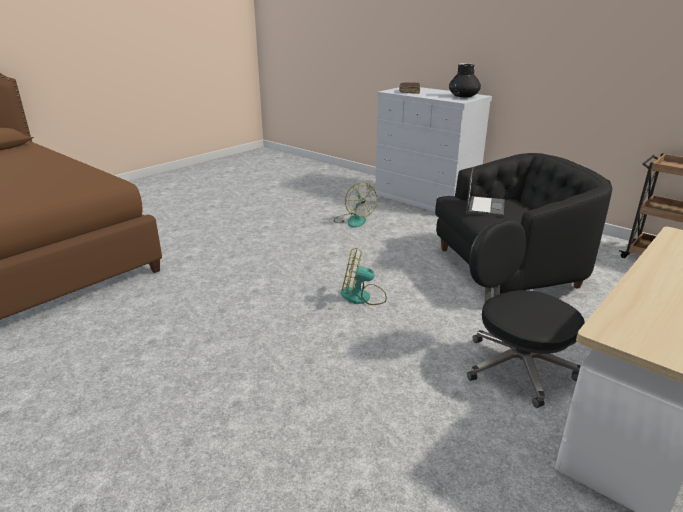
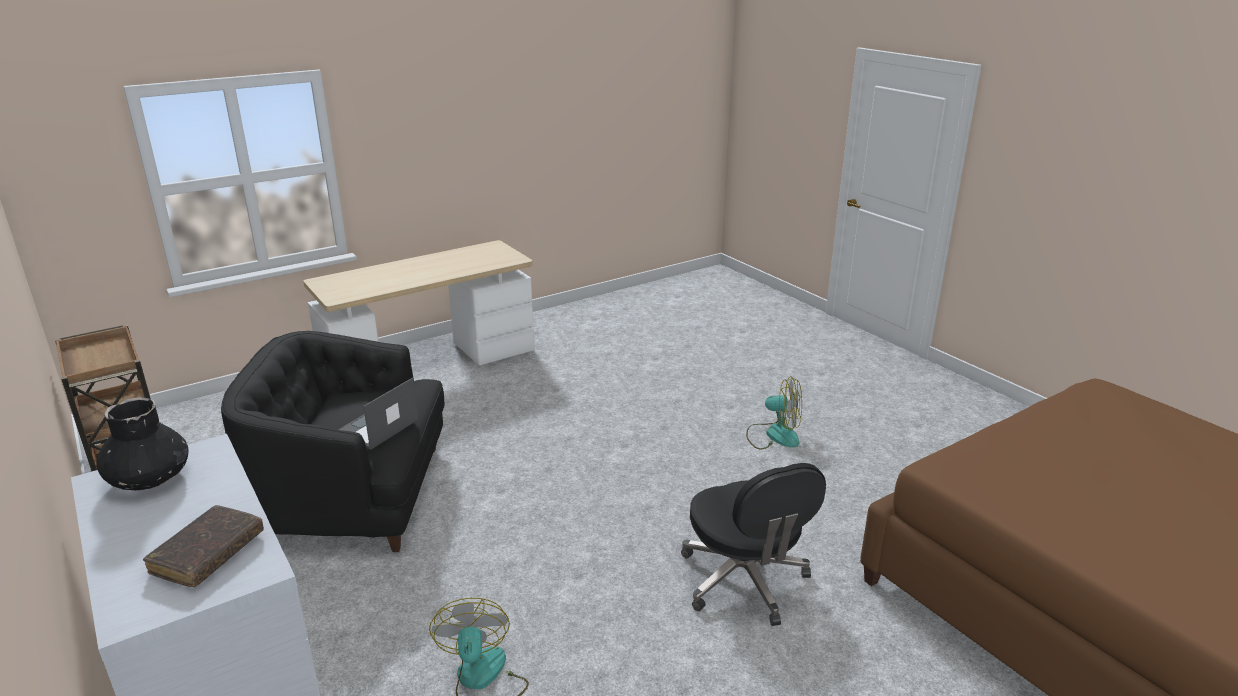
camera: 165 degrees left, 0 degrees up
fan [341,248,387,305] -> fan moved to [746,376,802,449]
black office chair [467,219,584,408] -> black office chair moved to [681,463,826,626]

